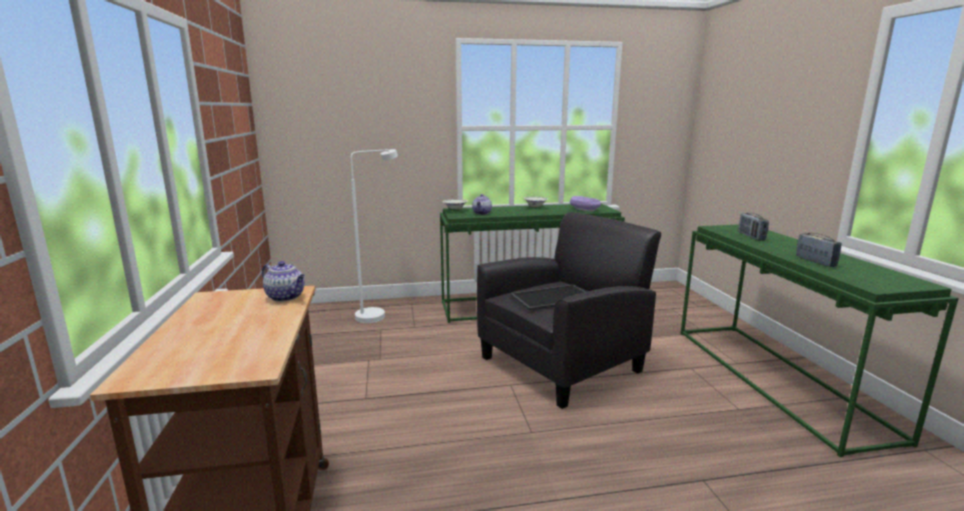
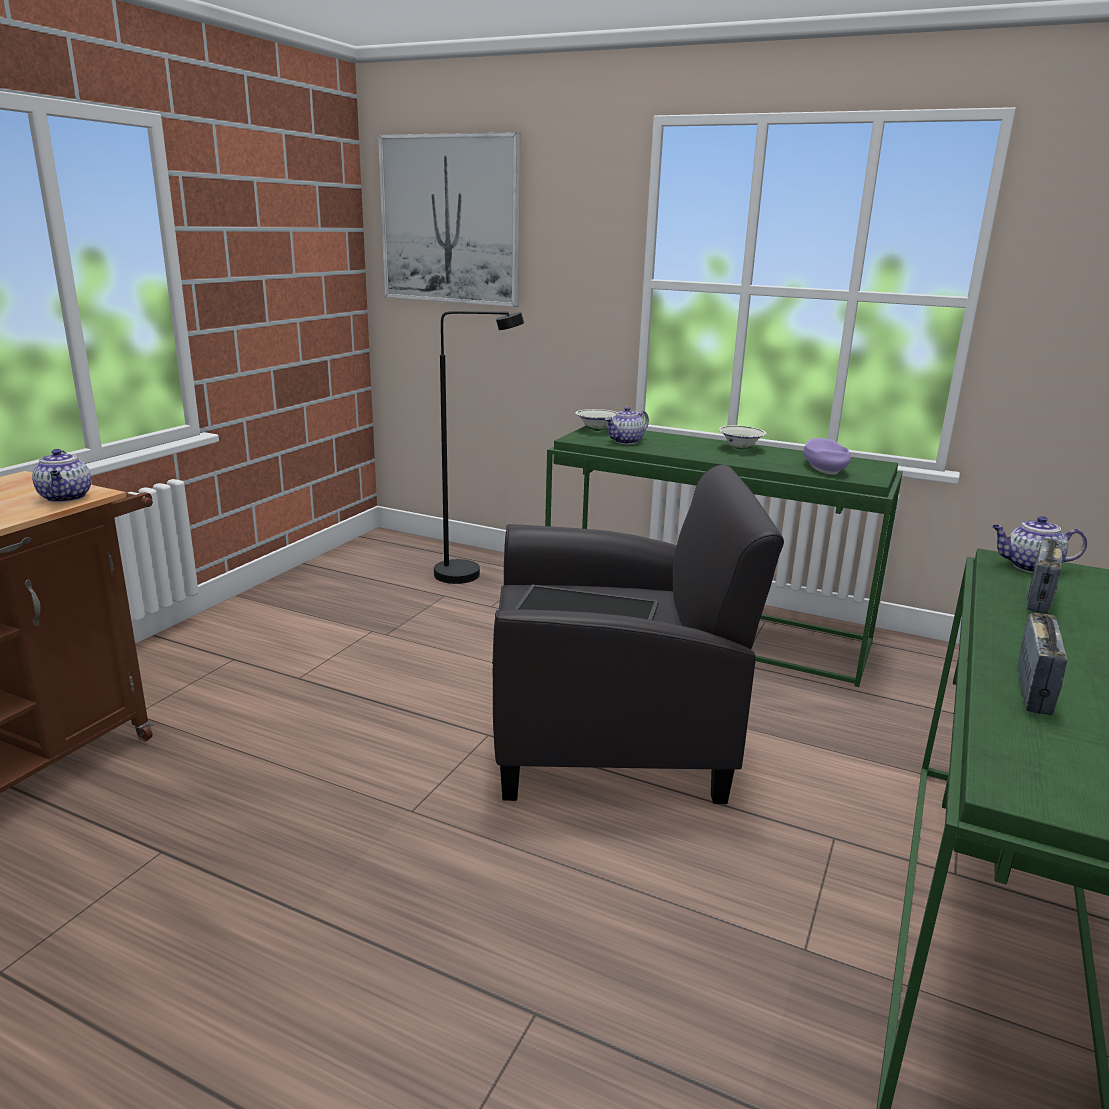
camera: 35 degrees right, 5 degrees up
white floor lamp [351,149,398,323] -> black floor lamp [434,311,524,584]
none -> picture [378,132,520,307]
none -> teapot [992,516,1087,573]

